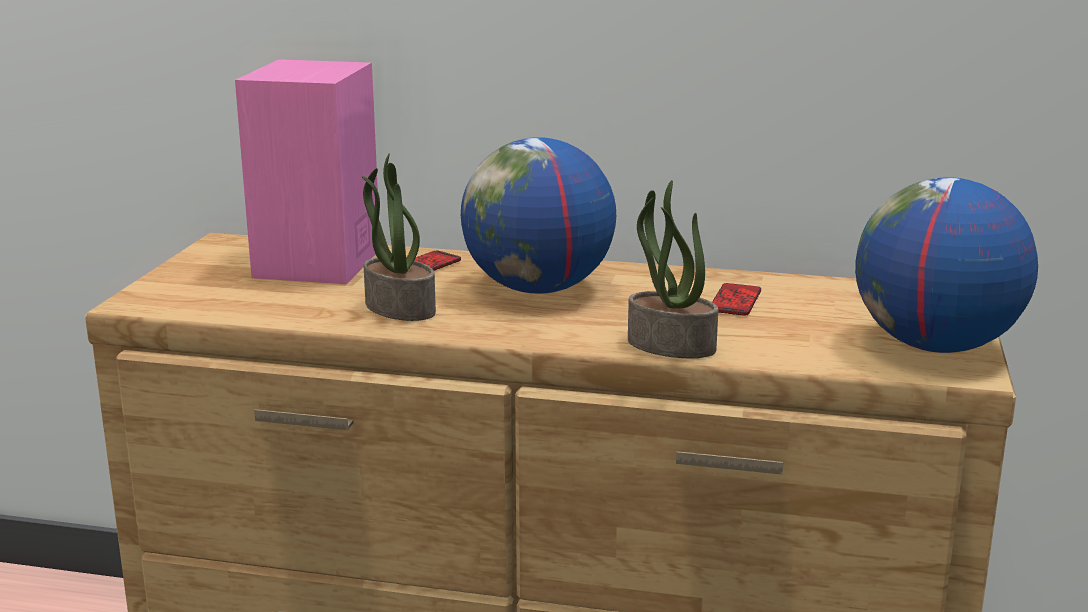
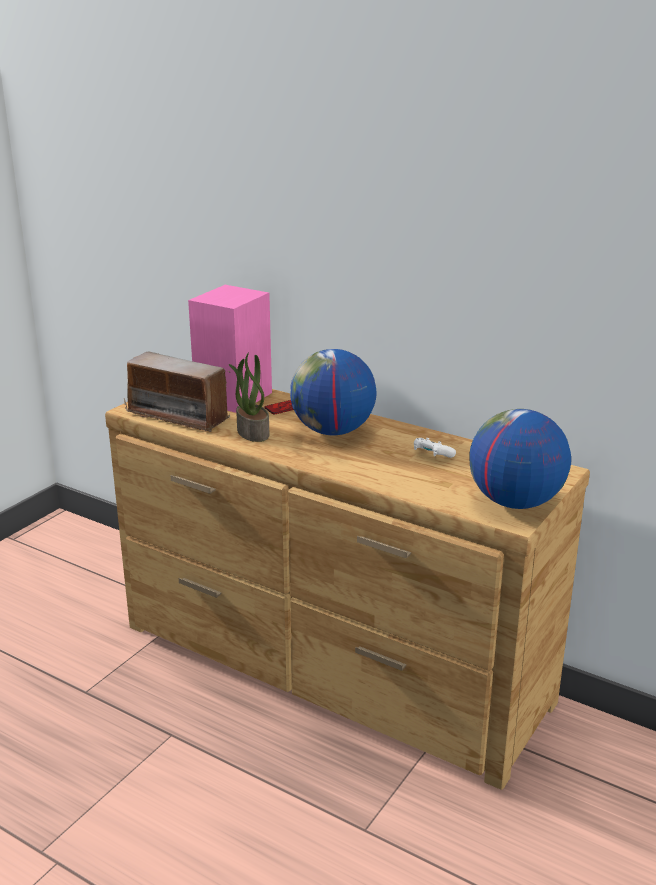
camera: 20 degrees right, 5 degrees up
potted plant [628,180,718,358] -> none
phone [712,283,761,316] -> white game controller [414,438,456,458]
none -> radio [124,351,230,432]

